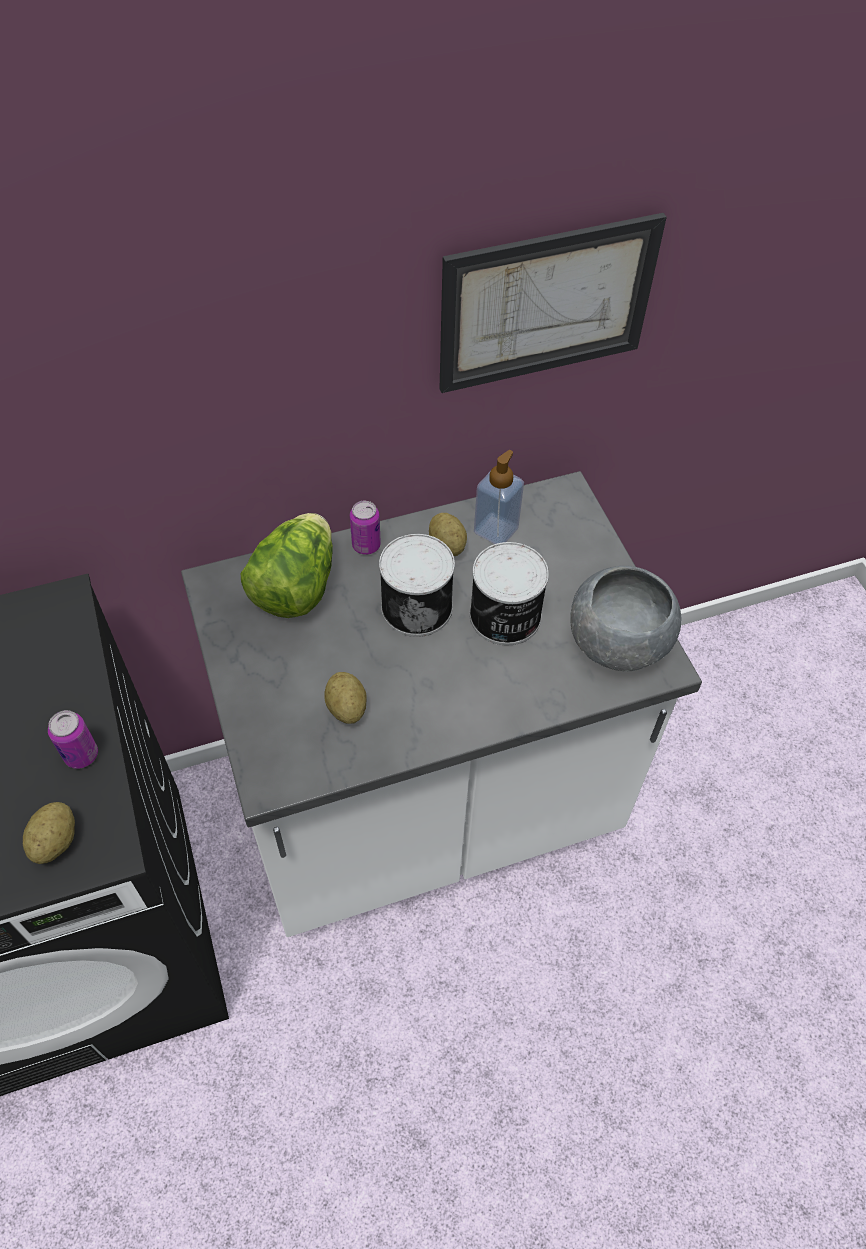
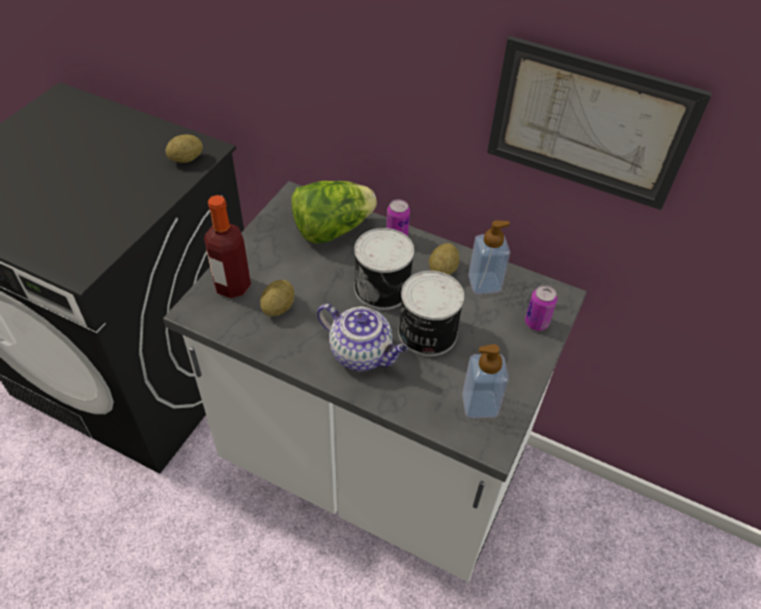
camera: 45 degrees right, 5 degrees down
potato [23,802,75,864] -> potato moved to [166,134,203,163]
can [48,710,98,769] -> can moved to [525,285,557,331]
grey bowl [570,566,681,671] -> soap dispenser [462,344,509,418]
none -> bottle [204,195,251,298]
none -> teapot [317,304,408,371]

